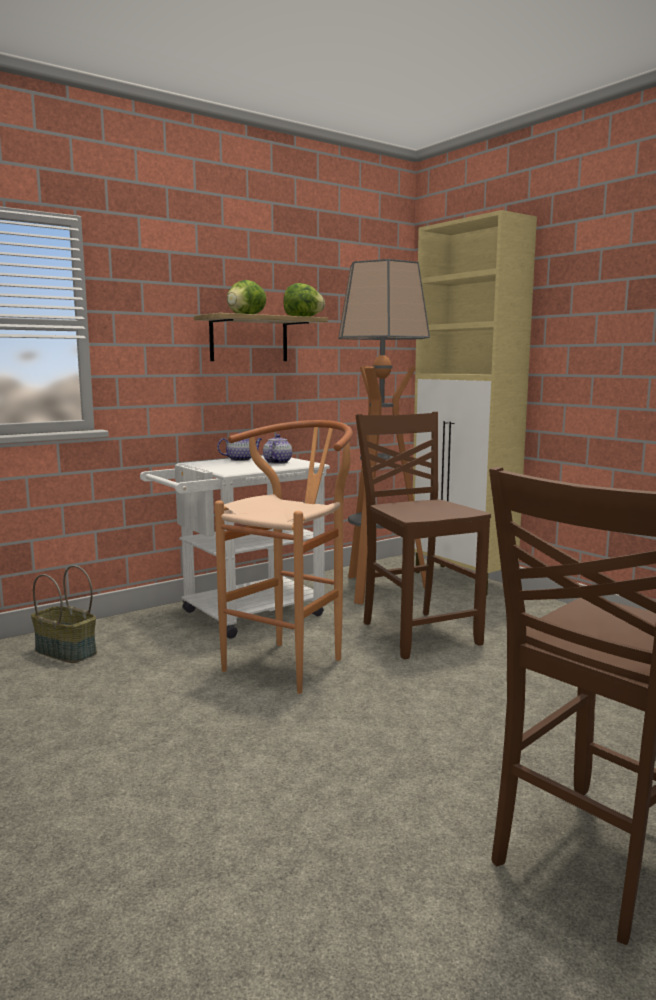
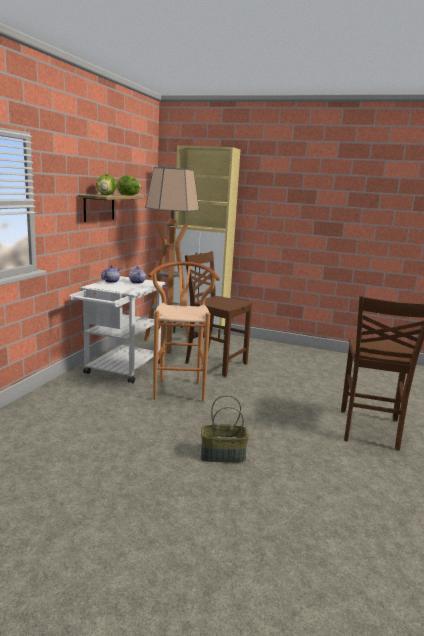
camera: 35 degrees left, 5 degrees up
basket [31,565,97,663] -> basket moved to [201,395,249,463]

